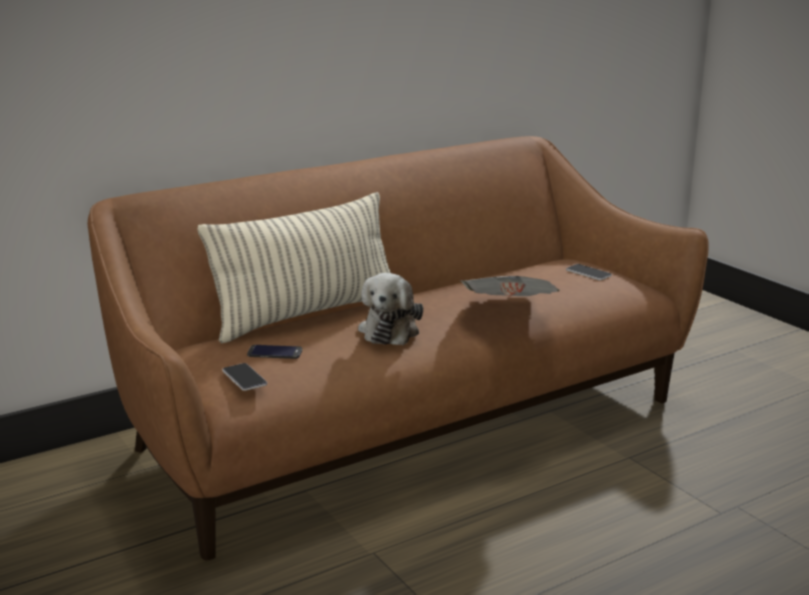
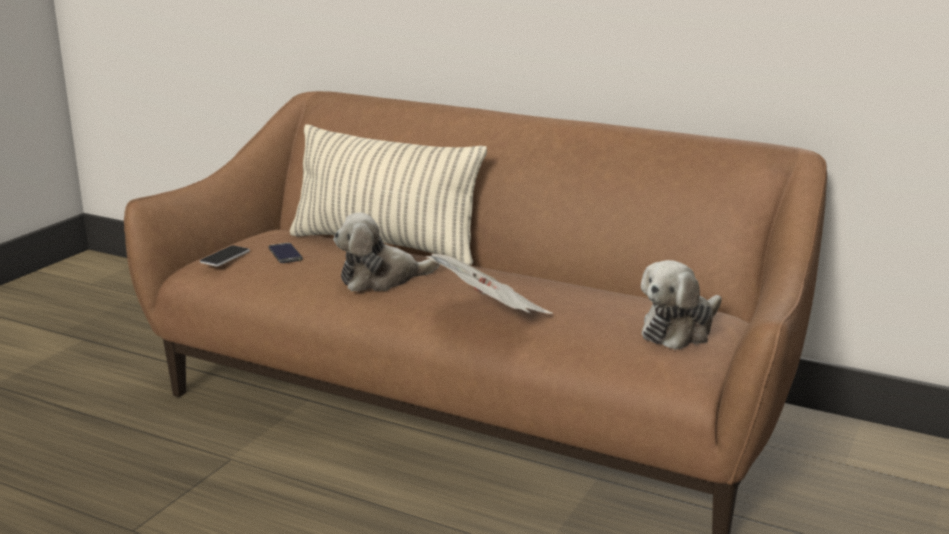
camera: 60 degrees right, 0 degrees up
phone [566,264,612,281] -> plush toy [641,260,722,350]

